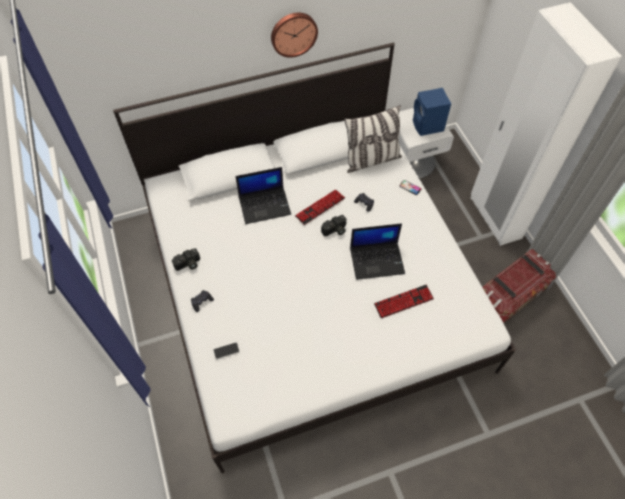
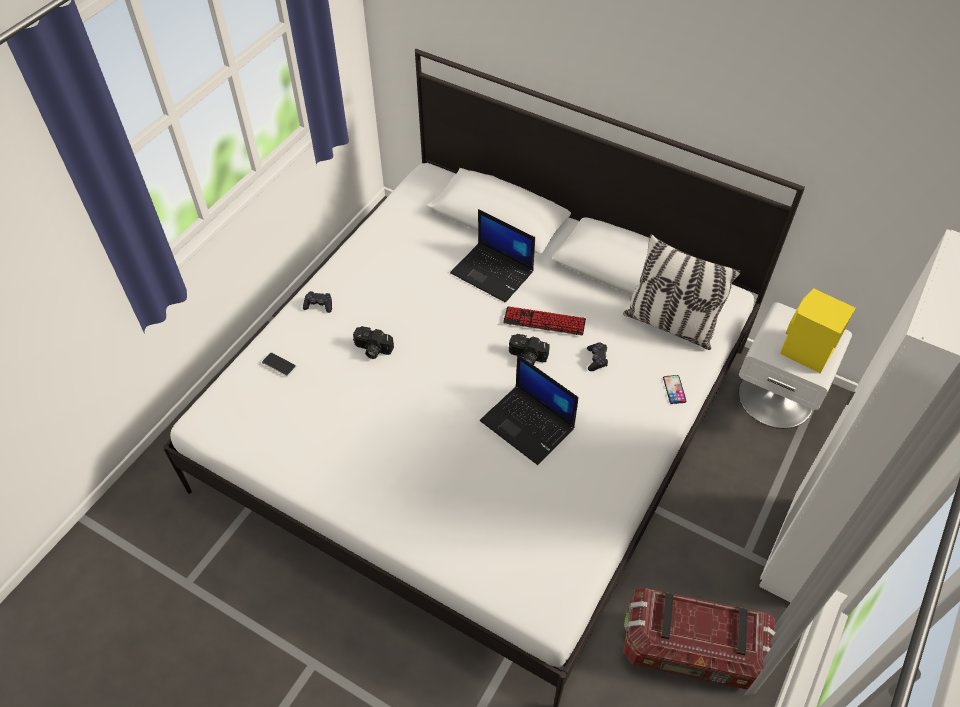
camera: 50 degrees right, 5 degrees down
camera [172,248,200,271] -> camera moved to [353,326,394,359]
wall clock [271,13,318,58] -> none
keyboard [374,285,434,318] -> none
blue speaker [413,88,451,136] -> yellow speaker [780,288,856,373]

